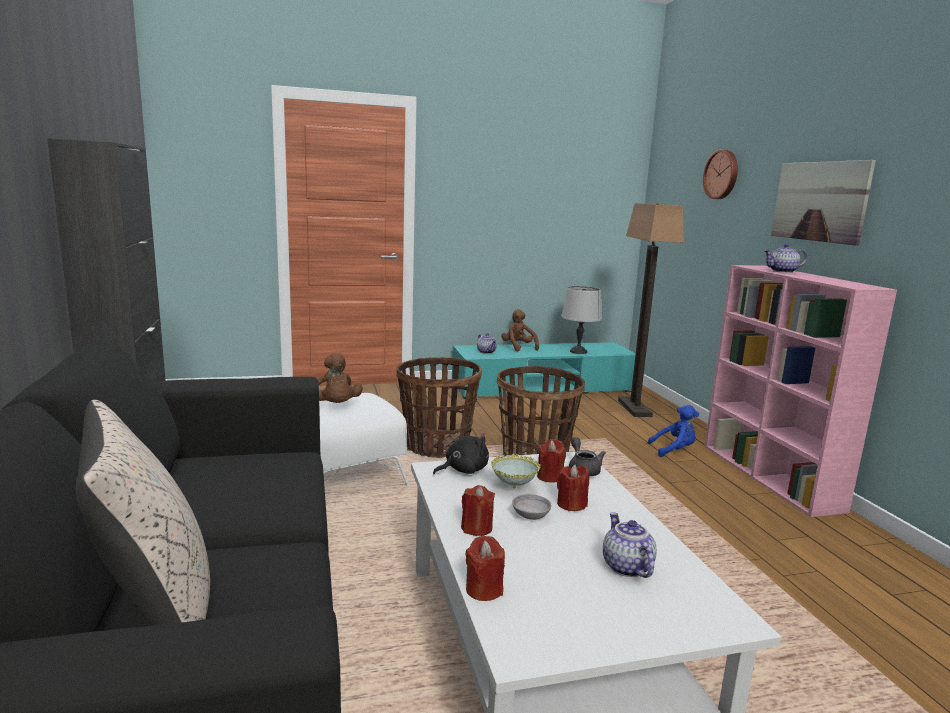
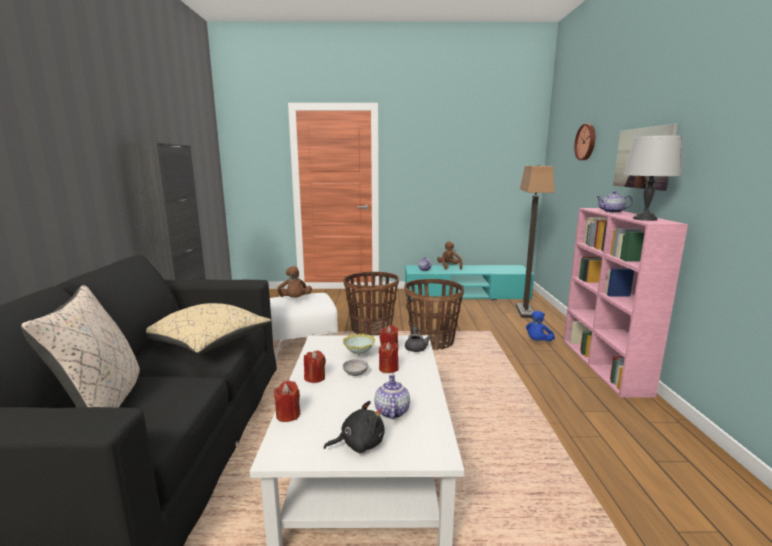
camera: 15 degrees right, 0 degrees up
black plush toy [433,428,489,475] -> black plush toy moved to [324,401,385,453]
grey table lamp [561,286,602,354] -> grey table lamp moved to [624,136,683,221]
blue plush toy [648,405,699,457] -> blue plush toy turned 120 degrees clockwise [526,311,555,341]
none -> beige pillow [146,303,271,354]

